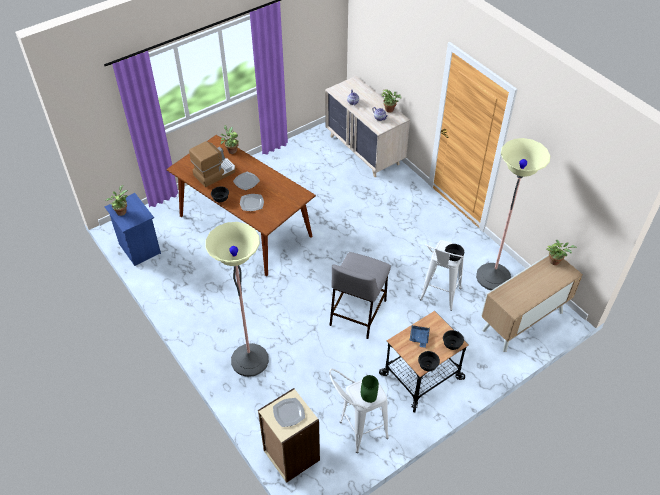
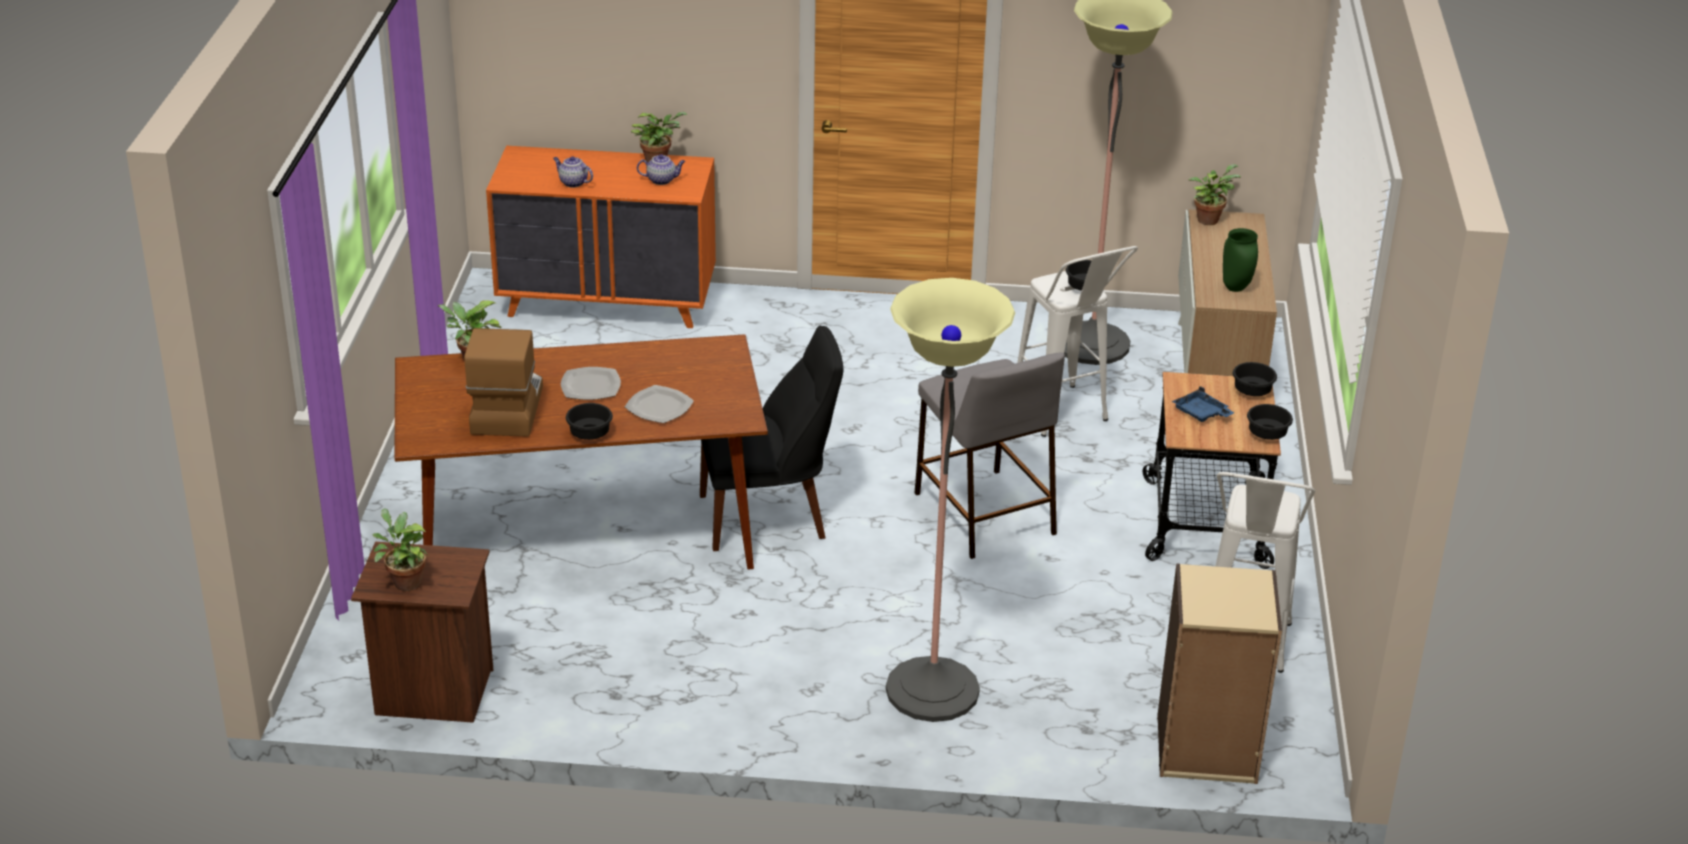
camera: 50 degrees left, 15 degrees down
blue nightstand [105,193,161,266] -> brown nightstand [351,542,493,723]
plate [273,398,305,427] -> none
beige dresser [325,76,410,177] -> orange dresser [486,146,716,328]
green vase [361,375,379,403] -> green vase moved to [1223,228,1258,292]
none -> black chair [700,325,843,551]

